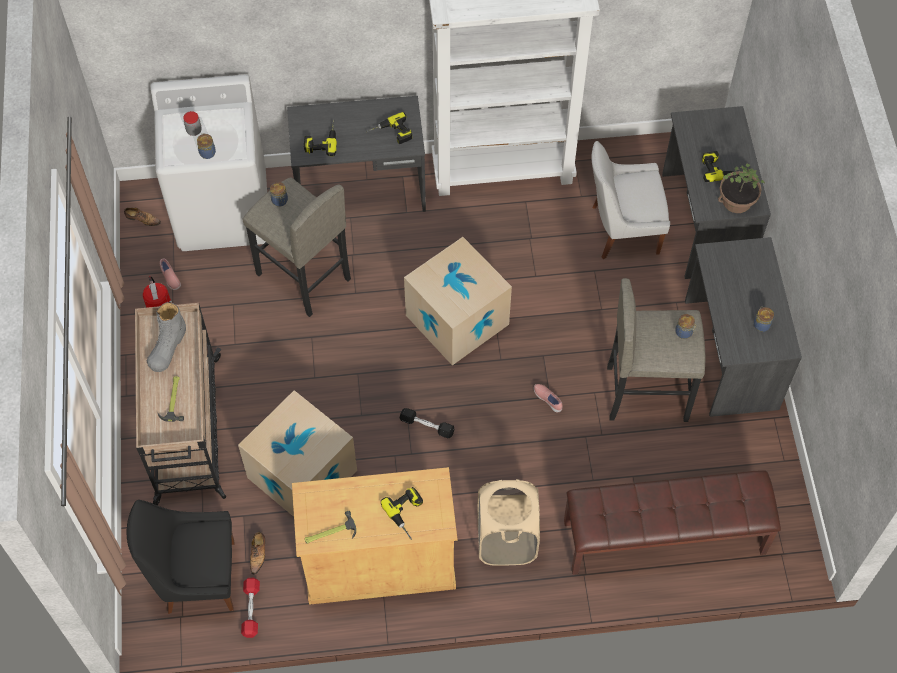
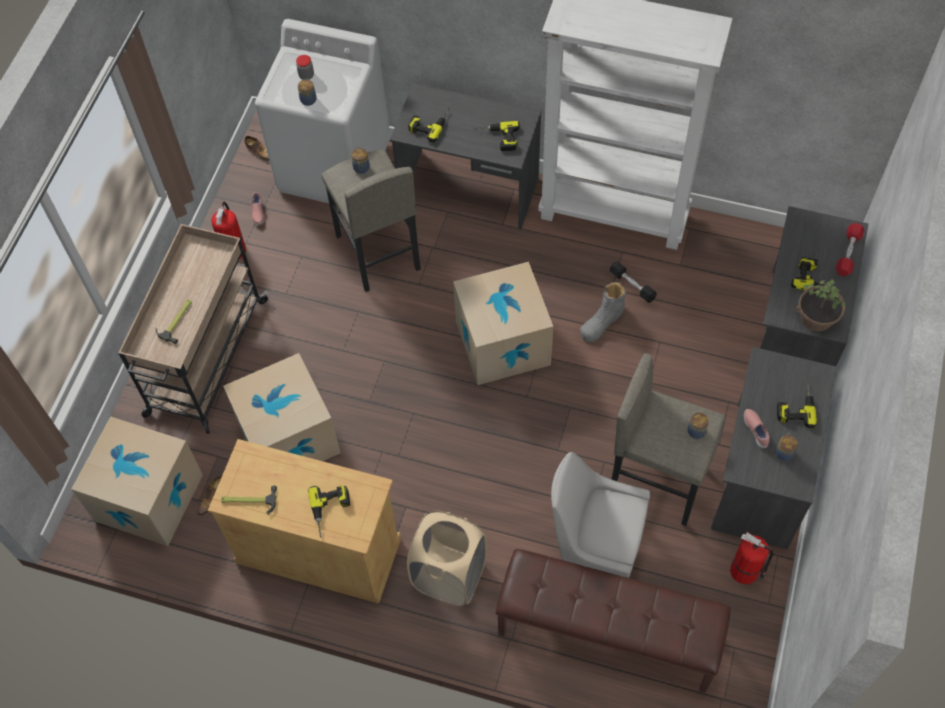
camera: 25 degrees right, 0 degrees up
black chair [127,500,234,614] -> cardboard box [71,416,203,546]
grey boot [147,301,186,372] -> grey boot moved to [580,281,626,342]
red dumbbell [241,578,260,638] -> red dumbbell moved to [836,223,864,277]
black dumbbell [400,408,454,438] -> black dumbbell moved to [609,262,657,303]
pink shoe [534,384,563,413] -> pink shoe moved to [744,409,770,448]
white chair [591,141,670,259] -> white chair moved to [551,452,650,578]
none -> fire extinguisher [730,532,773,584]
none -> power drill [777,381,817,428]

